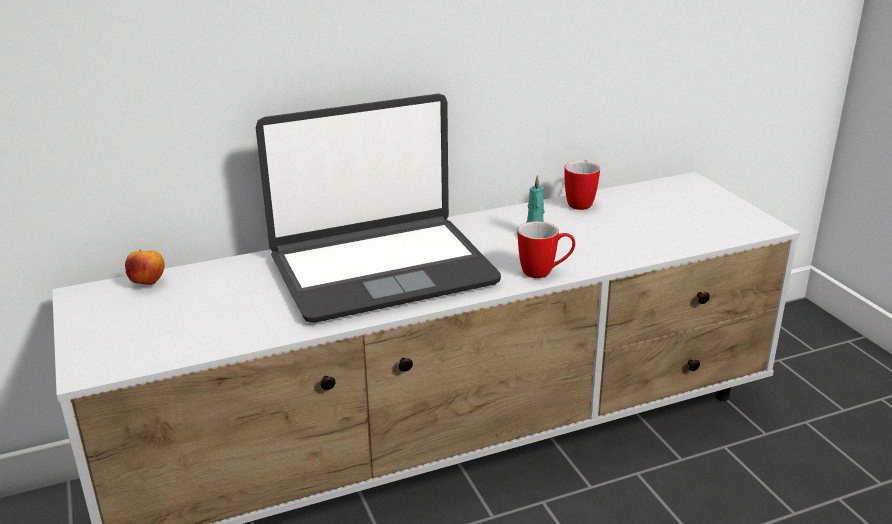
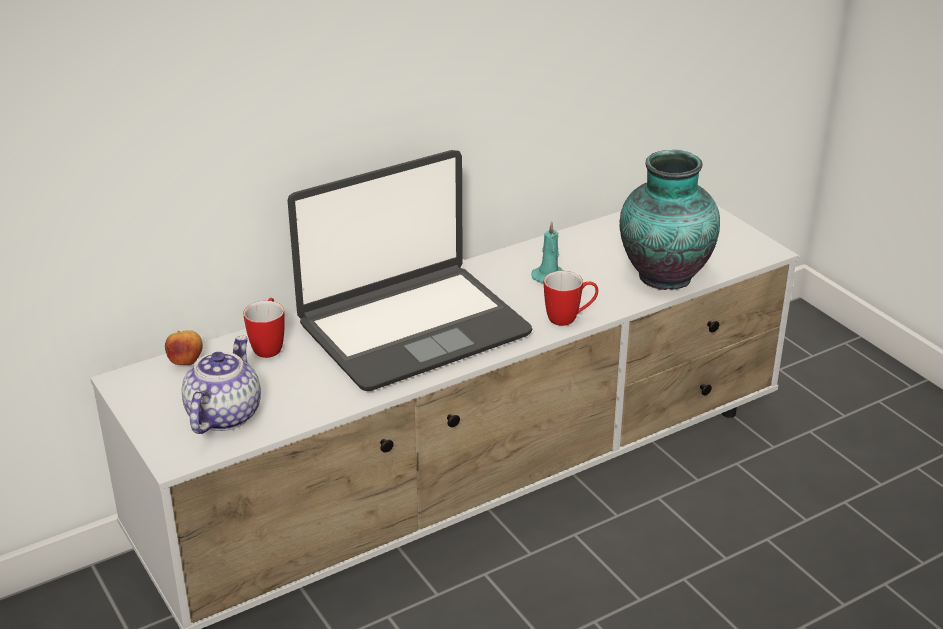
camera: 10 degrees left, 5 degrees up
mug [564,160,600,210] -> mug moved to [243,298,285,358]
none -> teapot [182,336,261,434]
none -> vase [620,150,720,290]

